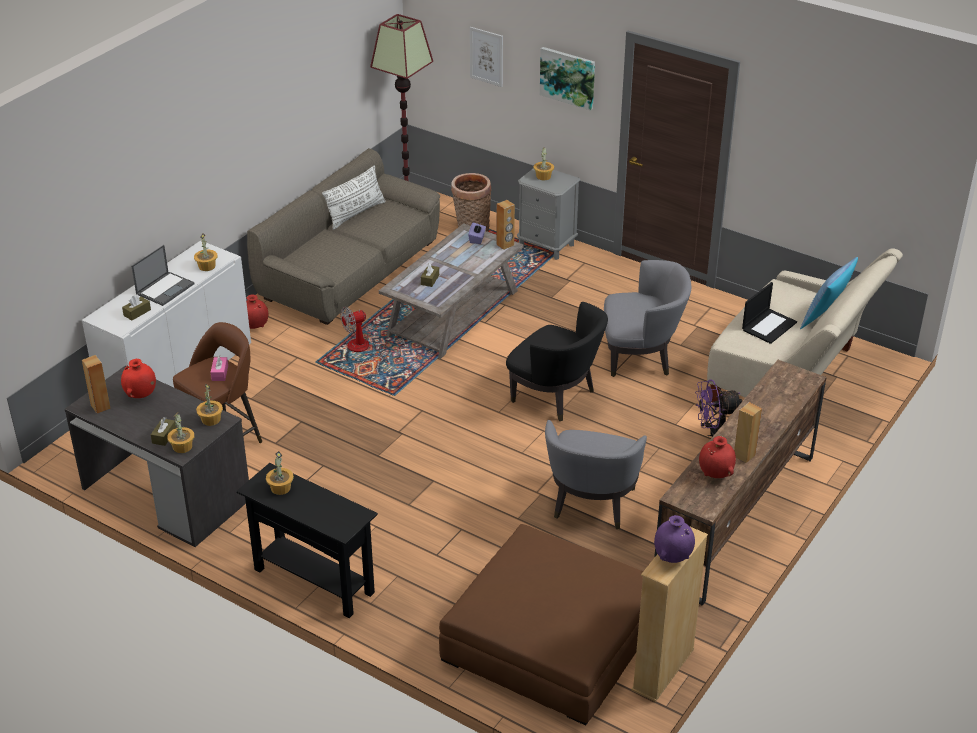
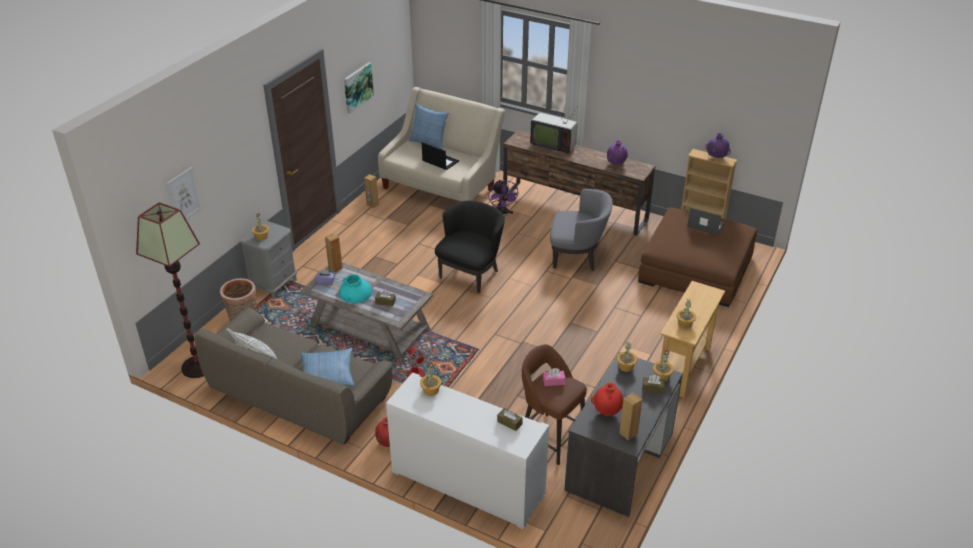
camera: 95 degrees left, 0 degrees up
laptop [131,245,195,306] -> laptop moved to [687,207,725,236]
black console table [236,463,378,618] -> beige console table [660,281,725,397]
picture [540,47,595,110] -> picture moved to [344,62,374,113]
grey armchair [604,260,691,377] -> none
red vase [699,436,736,478] -> purple vase [607,140,628,165]
brown speaker [734,402,762,463] -> brown speaker moved to [364,174,379,208]
none -> pillow [300,348,354,386]
none -> turquoise vase [339,274,372,303]
none -> television [530,102,578,154]

